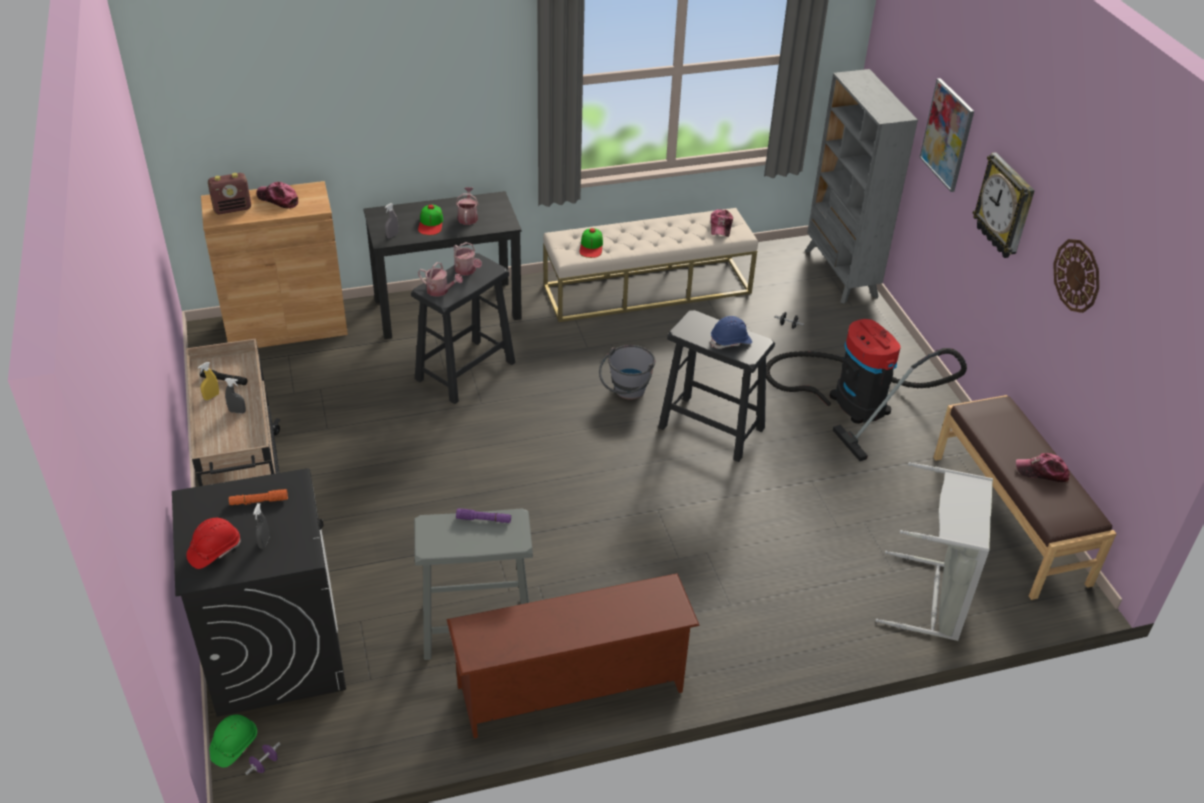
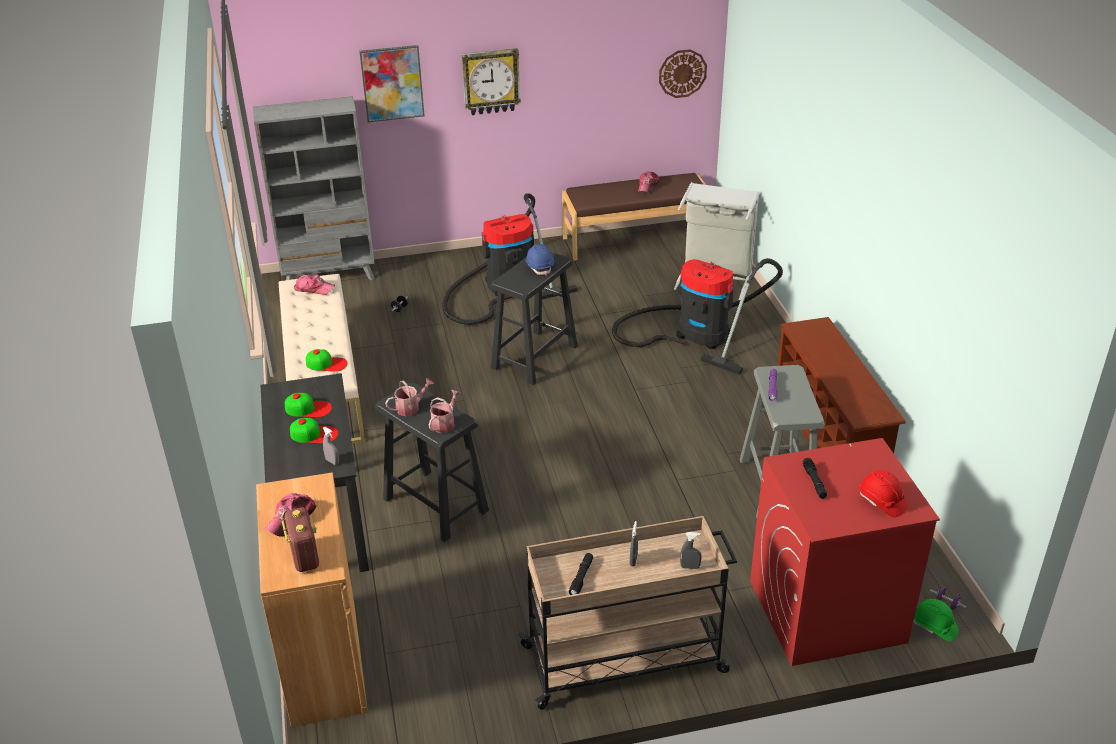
camera: 85 degrees left, 5 degrees down
black washing machine [172,468,346,717] -> red washing machine [750,438,940,666]
yellow spray bottle [198,362,219,400] -> none
orange flashlight [229,489,288,505] -> black flashlight [803,458,827,499]
grey spray bottle [253,503,270,549] -> grey spray bottle moved to [680,532,702,569]
watering can [456,187,478,225] -> cap [285,393,332,417]
grey bucket [599,345,656,400] -> none
wall clock [1053,239,1099,313] -> wall clock moved to [659,49,707,98]
none -> vacuum cleaner [612,258,783,374]

